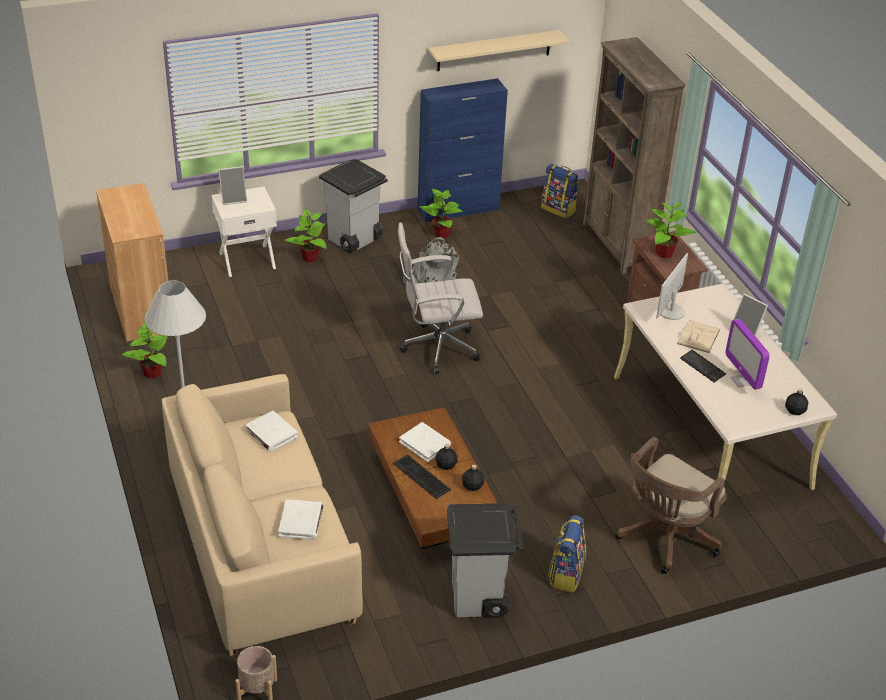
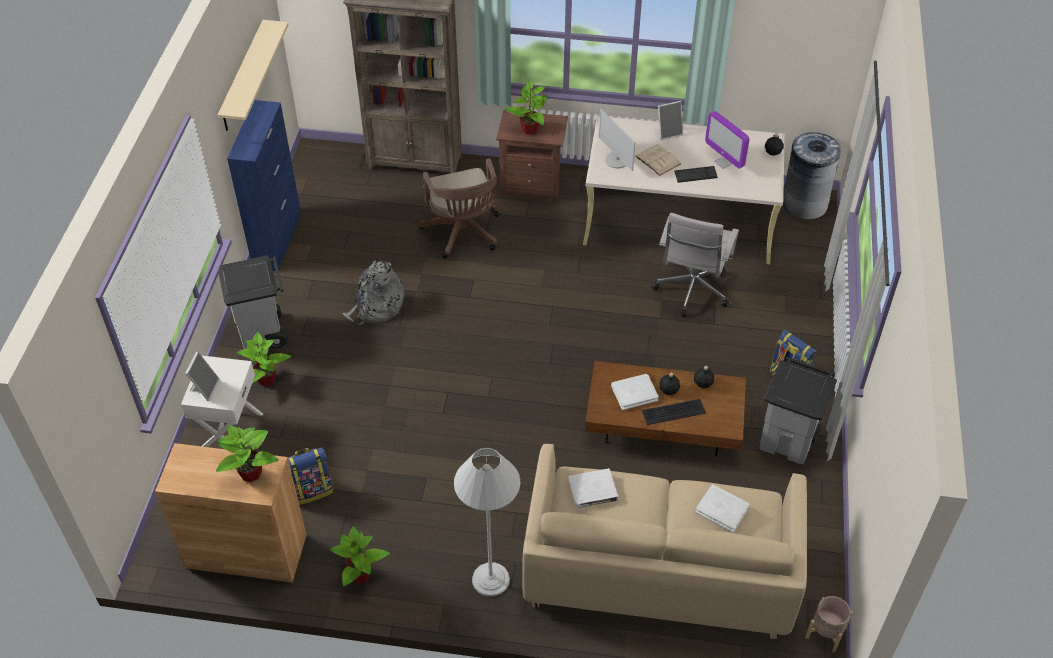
camera: 60 degrees left, 10 degrees up
white office chair [398,222,483,374] -> white office chair moved to [652,212,739,317]
potted plant [420,189,463,238] -> potted plant moved to [216,425,279,482]
backpack [541,164,579,218] -> backpack moved to [288,447,333,505]
brown office chair [615,437,727,574] -> brown office chair moved to [419,158,500,259]
monitor [725,319,770,390] -> monitor turned 45 degrees clockwise [705,111,749,169]
none -> grey trash can [783,132,841,219]

